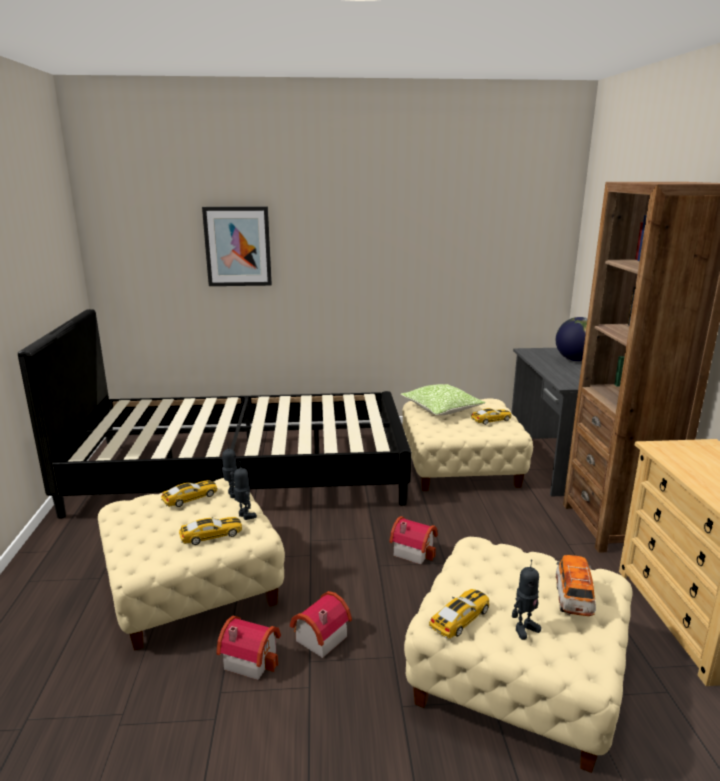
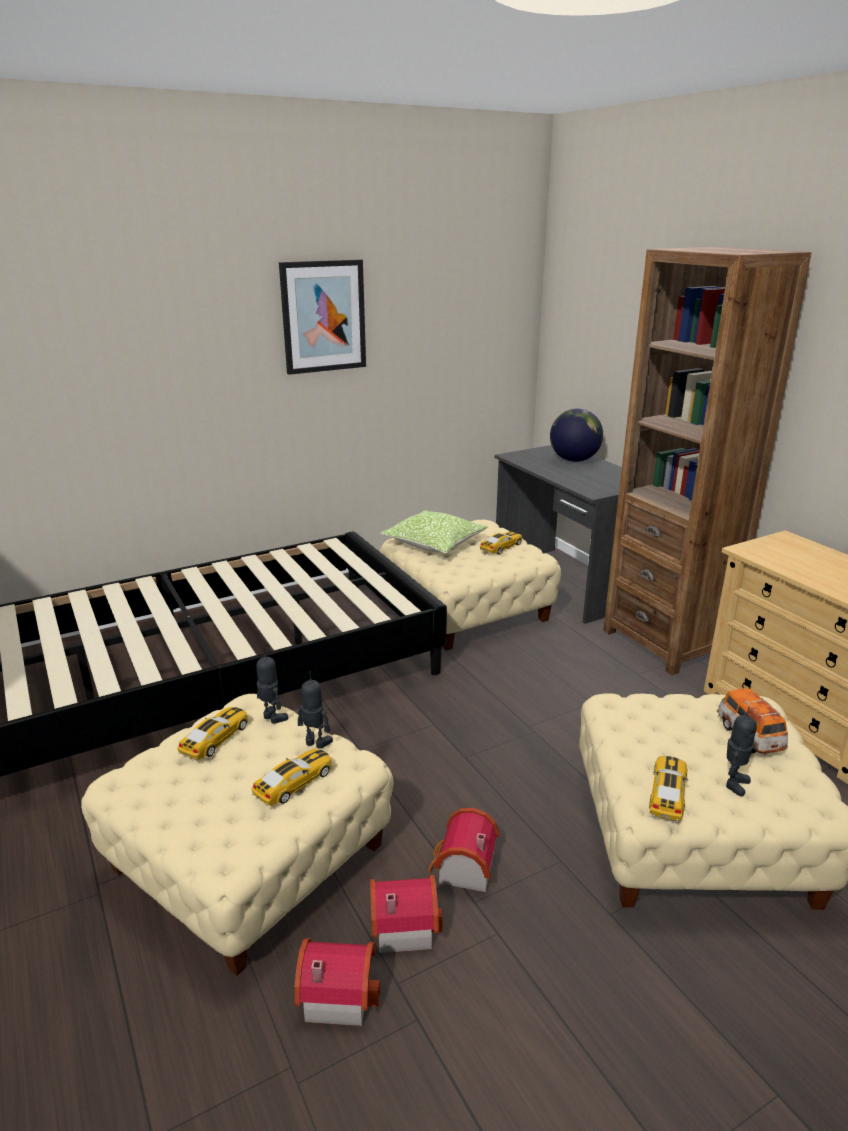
camera: 25 degrees left, 5 degrees up
picture [202,206,272,286] -> picture moved to [279,259,366,375]
toy house [389,516,438,565] -> toy house moved to [294,938,380,1026]

